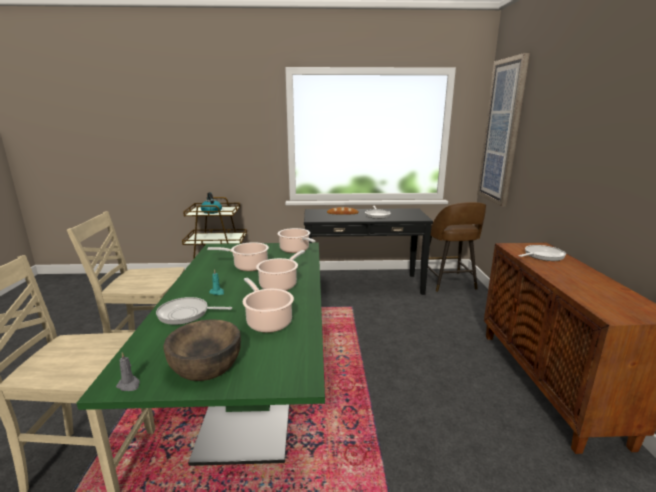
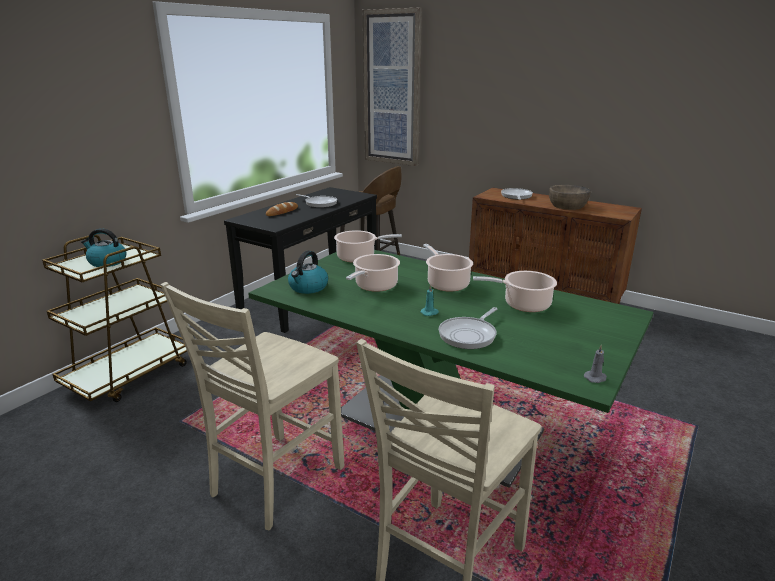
camera: 55 degrees left, 5 degrees up
brown bowl [163,319,241,381] -> brown bowl moved to [549,185,591,210]
none -> kettle [288,251,328,294]

